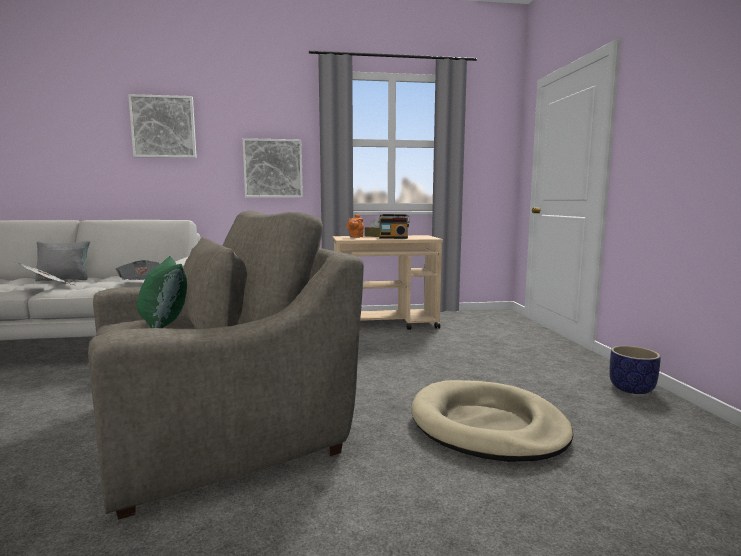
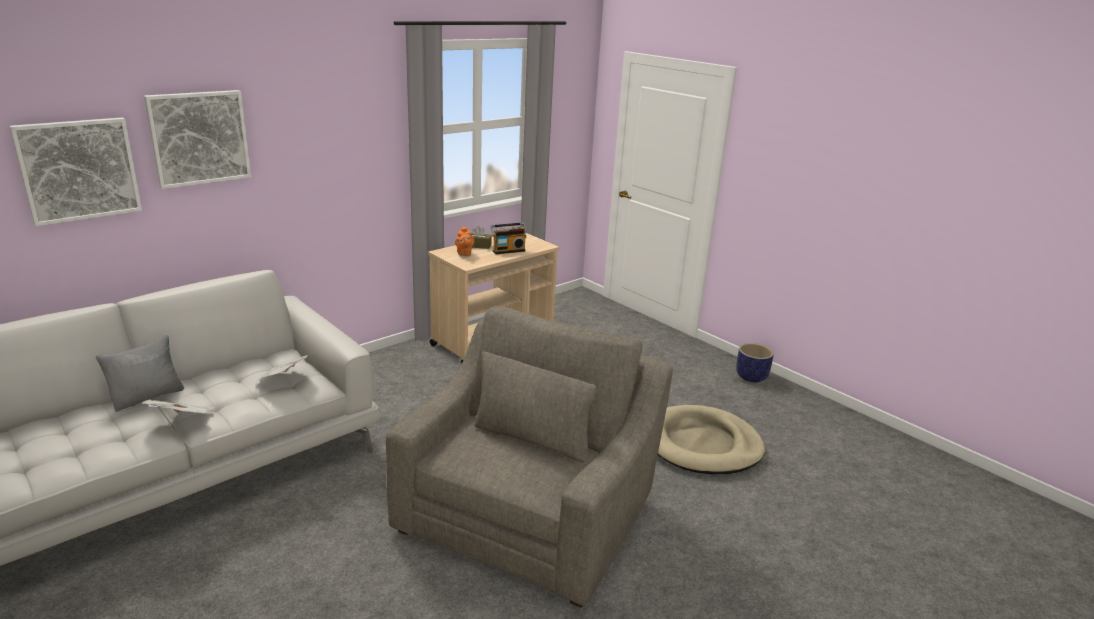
camera: 35 degrees left, 15 degrees up
green pillow [137,256,187,328] -> none
picture [243,138,303,198] -> picture moved to [9,117,142,226]

